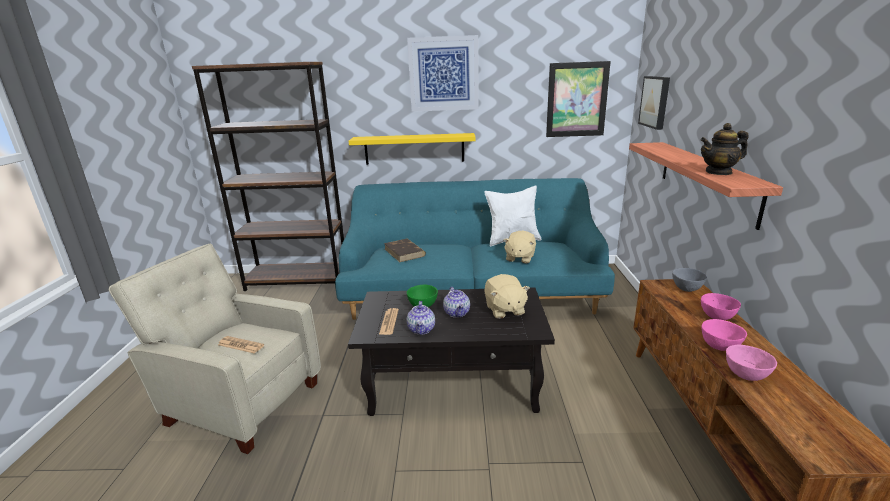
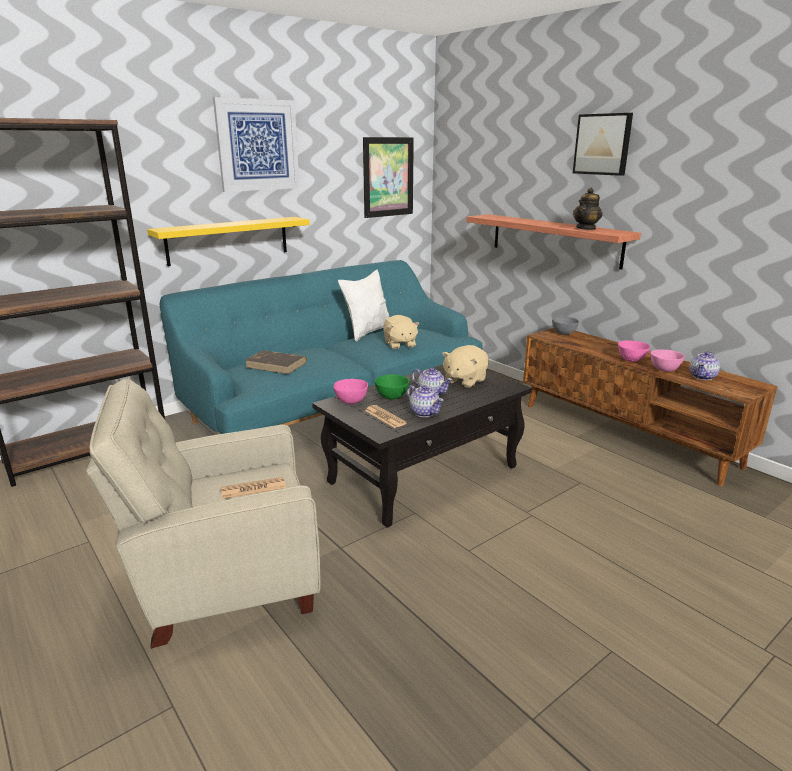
camera: 40 degrees left, 0 degrees up
beige plush toy [484,274,530,319] -> beige plush toy turned 90 degrees clockwise [442,345,489,388]
picture [638,76,670,130] -> picture moved to [573,113,633,176]
pink bowl [701,293,741,320] -> pink bowl moved to [333,379,368,404]
none -> teapot [689,352,720,380]

